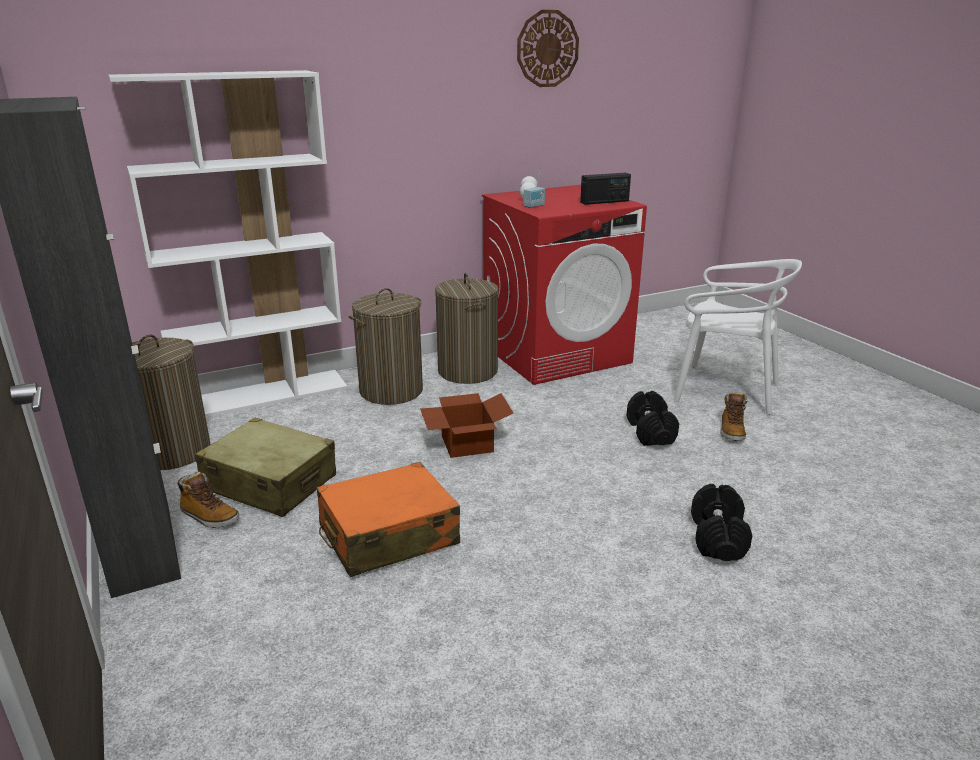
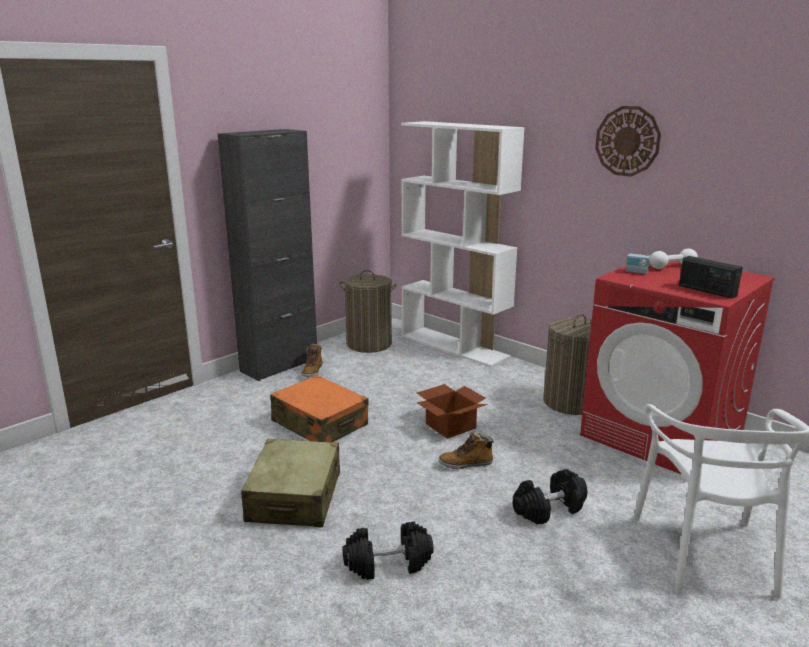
camera: 70 degrees right, 5 degrees down
beige suitcase [195,417,336,517] -> beige suitcase moved to [241,439,340,527]
laundry basket [349,288,423,405] -> none
wall clock [517,10,579,87] -> wall clock moved to [595,106,661,177]
boot [720,392,747,441] -> boot moved to [439,431,495,469]

